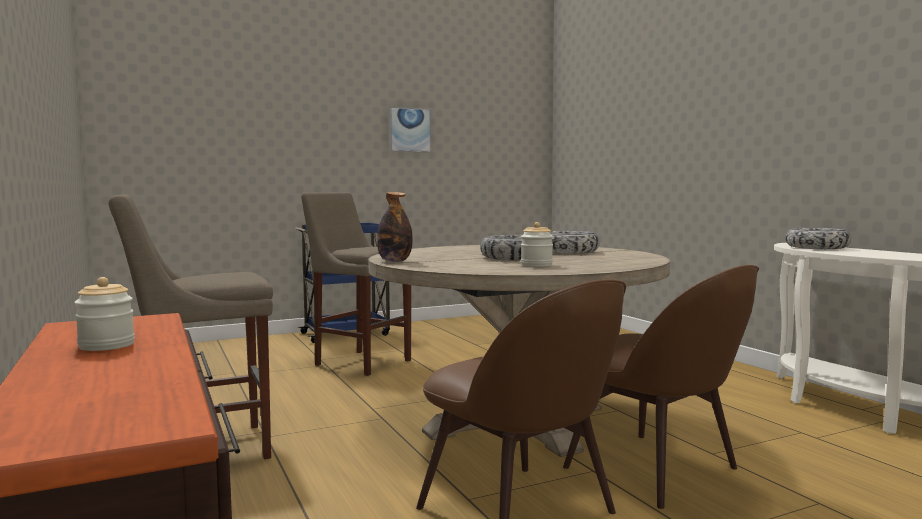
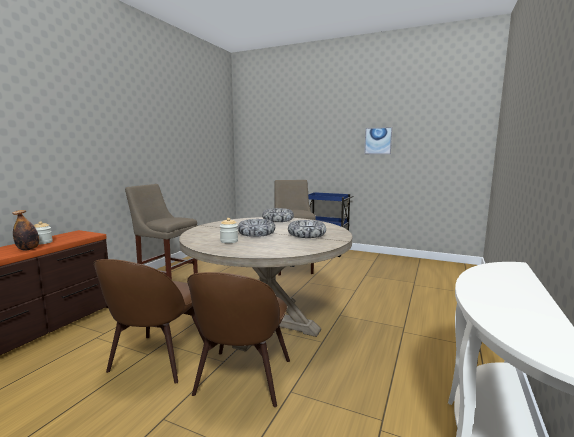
camera: 50 degrees right, 5 degrees up
bottle [377,192,413,262] -> bottle moved to [12,210,39,250]
bowl [785,228,851,249] -> bowl moved to [262,208,294,222]

